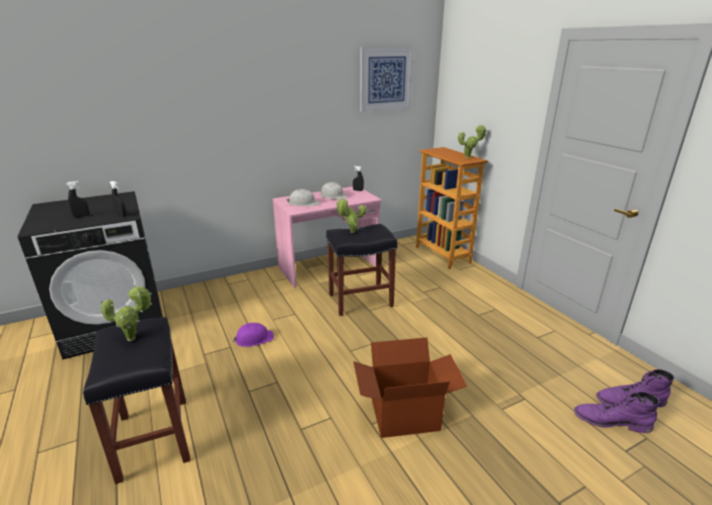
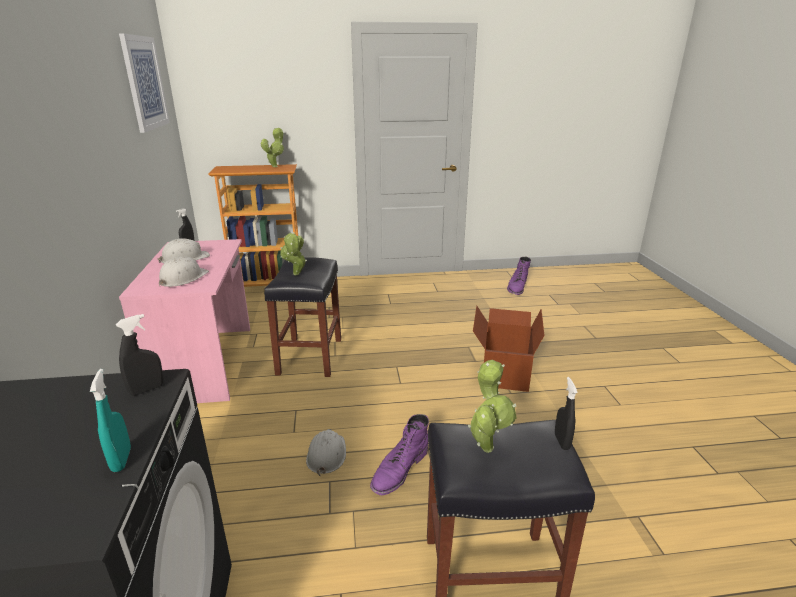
camera: 70 degrees left, 0 degrees up
black spray bottle [66,181,89,217] -> black spray bottle moved to [555,377,578,450]
purple hard hat [232,323,274,347] -> white hard hat [306,429,346,476]
purple boot [574,392,660,433] -> purple boot moved to [370,414,429,495]
none -> turquoise spray bottle [90,369,131,472]

